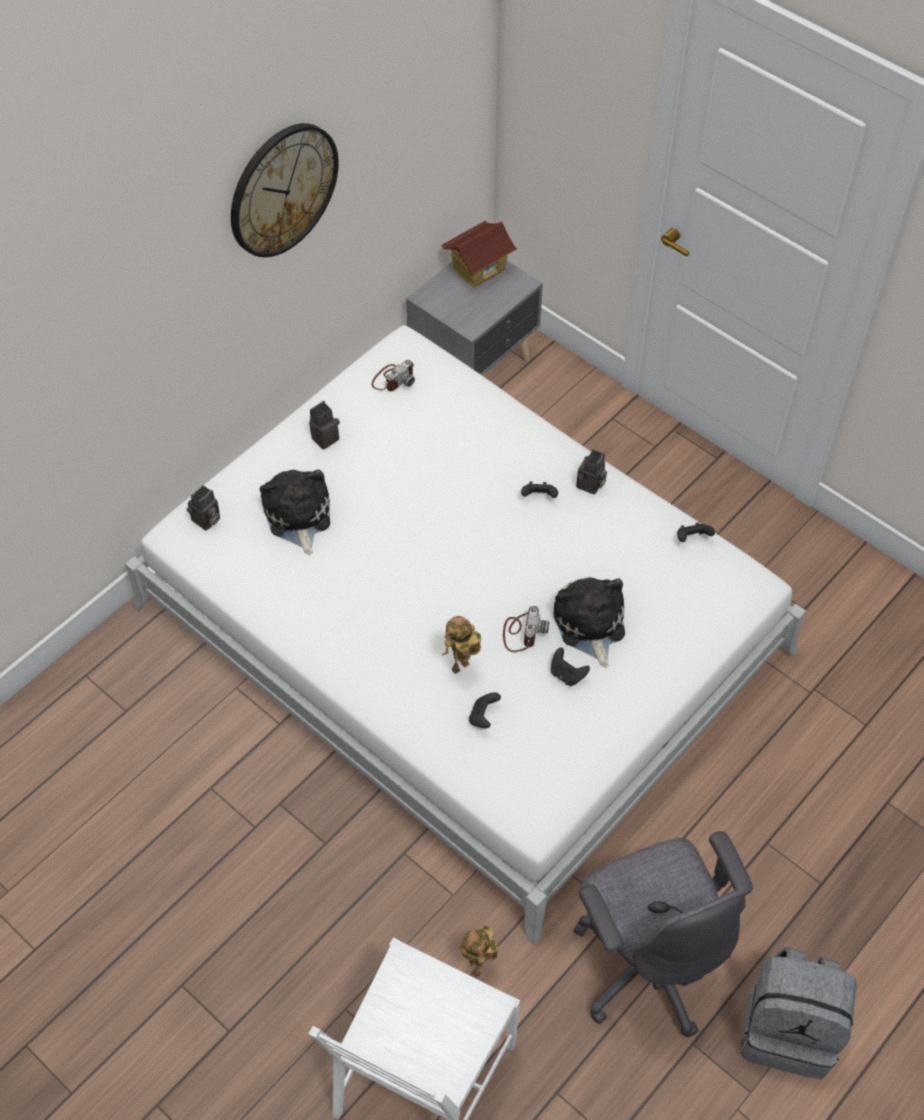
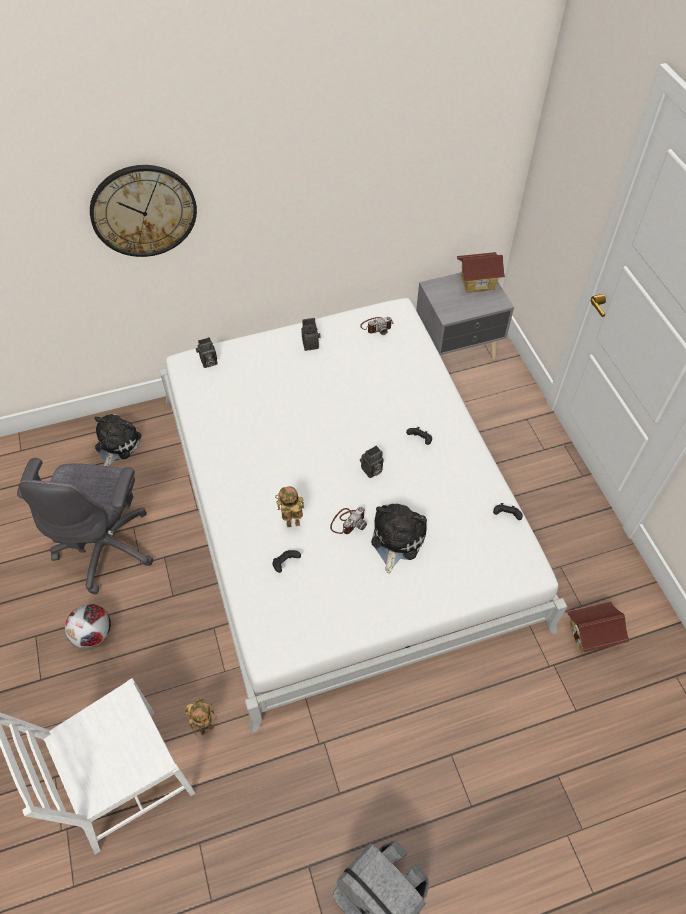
camera: 30 degrees right, 0 degrees up
wall clock [231,123,339,257] -> wall clock moved to [90,165,197,257]
plush toy [260,470,330,555] -> plush toy moved to [94,414,141,466]
toy robot [458,926,498,977] -> toy robot turned 135 degrees counterclockwise [185,698,218,739]
black game controller [551,648,590,686] -> none
grey office chair [573,831,753,1037] -> grey office chair moved to [17,458,153,594]
camera [576,450,607,495] -> camera moved to [360,446,384,478]
none -> football [65,604,111,649]
none -> toy house [567,602,630,653]

